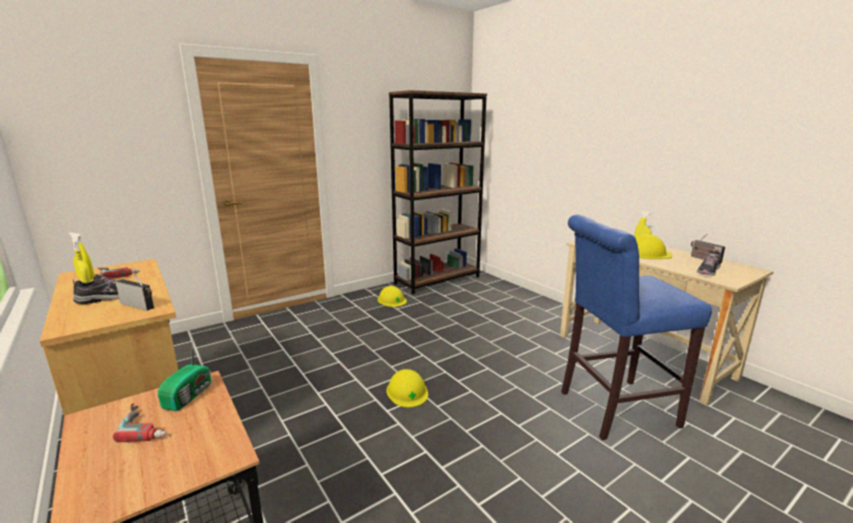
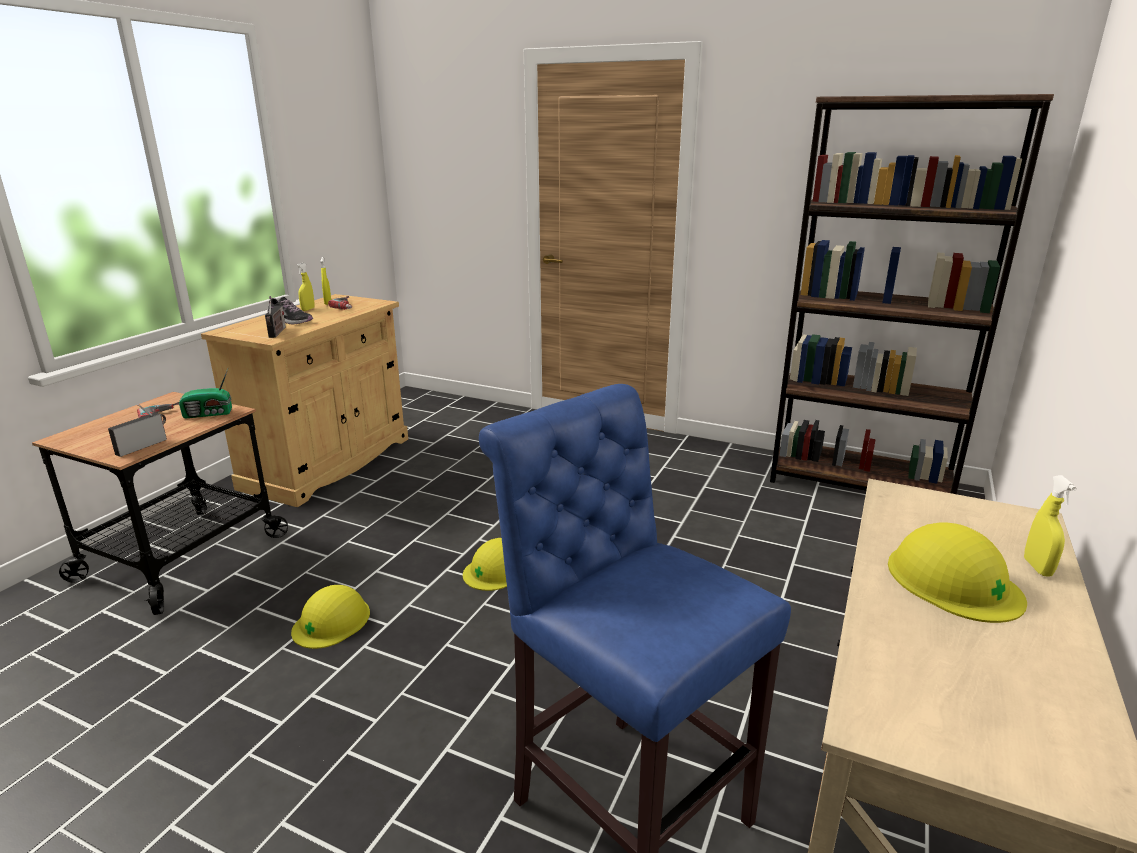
camera: 60 degrees right, 5 degrees up
yellow hard hat [378,286,407,307] -> yellow hard hat moved to [291,585,370,649]
radio [691,234,725,263] -> radio moved to [108,404,167,457]
shoe [697,249,721,275] -> none

